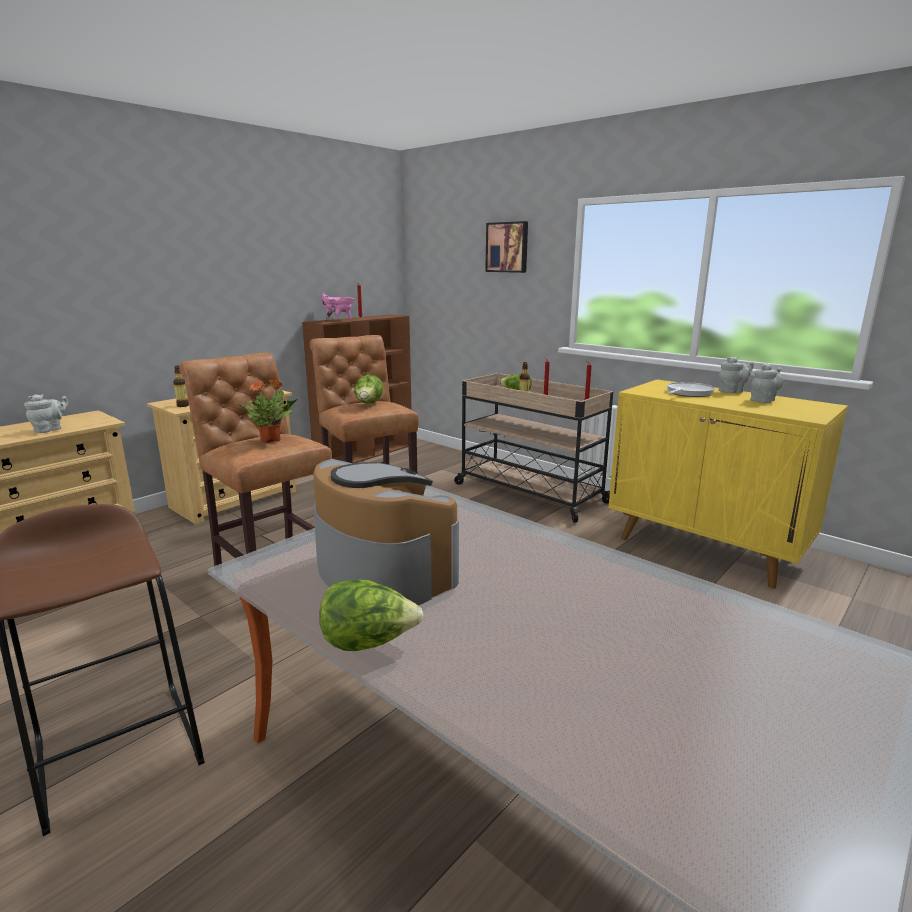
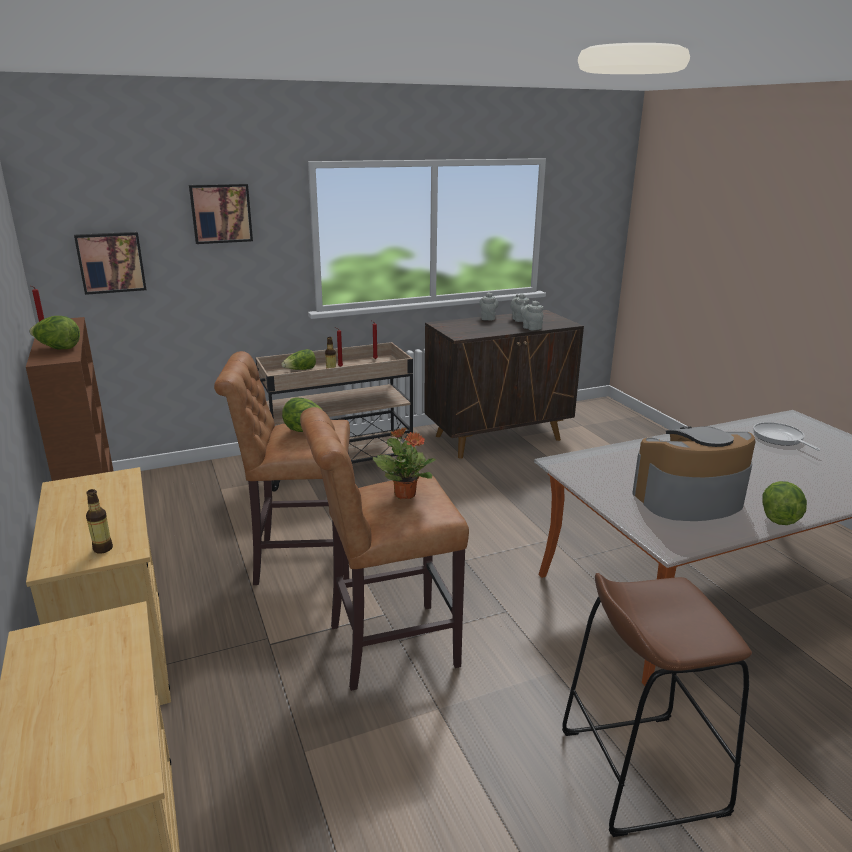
camera: 65 degrees left, 5 degrees up
grey teapot [24,394,68,433] -> grey teapot moved to [520,301,543,330]
pink cooking pot [321,293,355,320] -> lettuce [29,316,80,349]
yellow cabinet [608,379,848,589] -> brown cabinet [424,310,584,459]
frying pan [667,382,715,397] -> frying pan moved to [753,422,821,451]
none -> picture [74,232,146,295]

